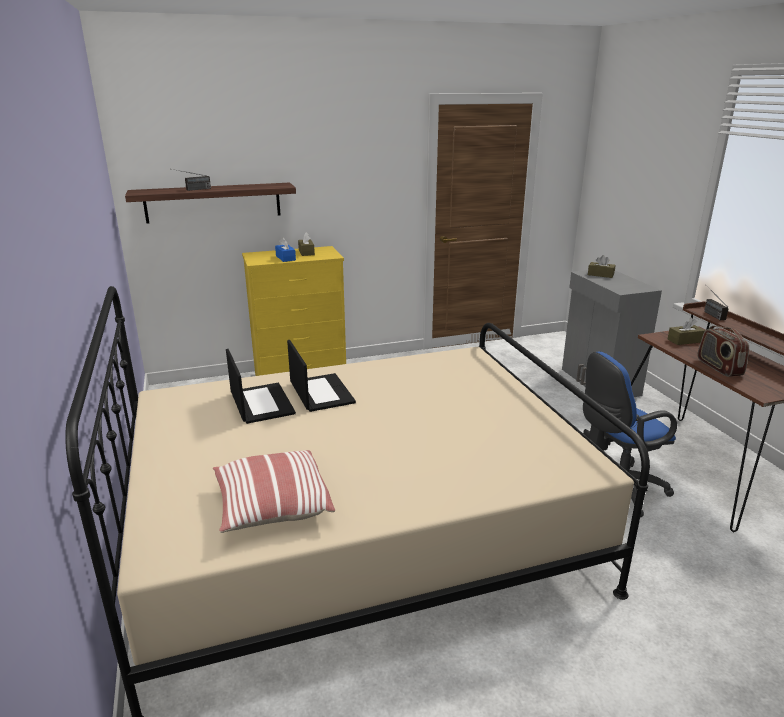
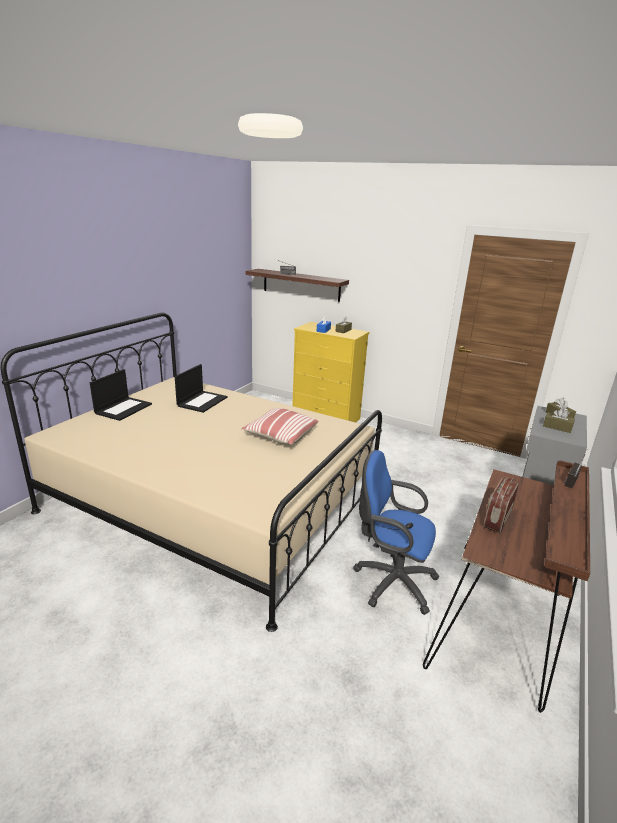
camera: 45 degrees right, 0 degrees up
pillow [213,450,335,533] -> pillow moved to [241,408,318,445]
laptop [287,340,356,412] -> laptop moved to [90,369,152,421]
brown tissue box [668,318,705,345] -> brown tissue box moved to [543,408,575,433]

